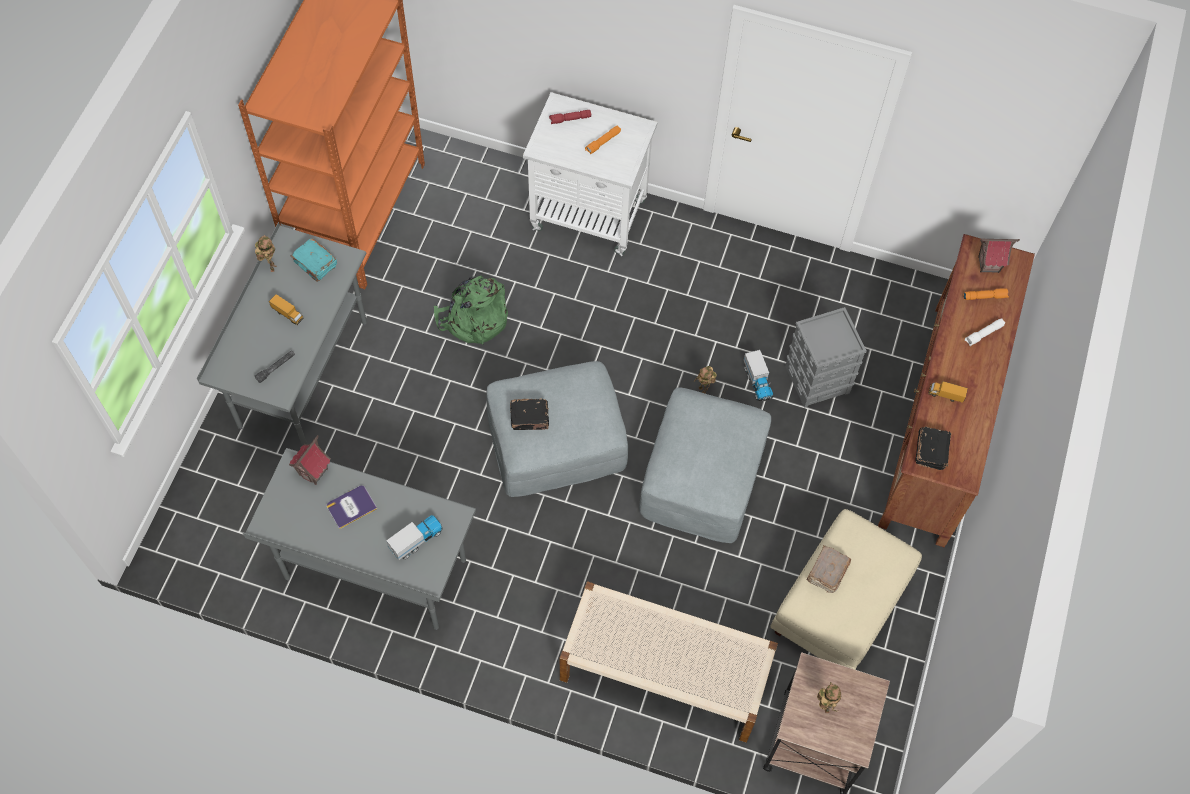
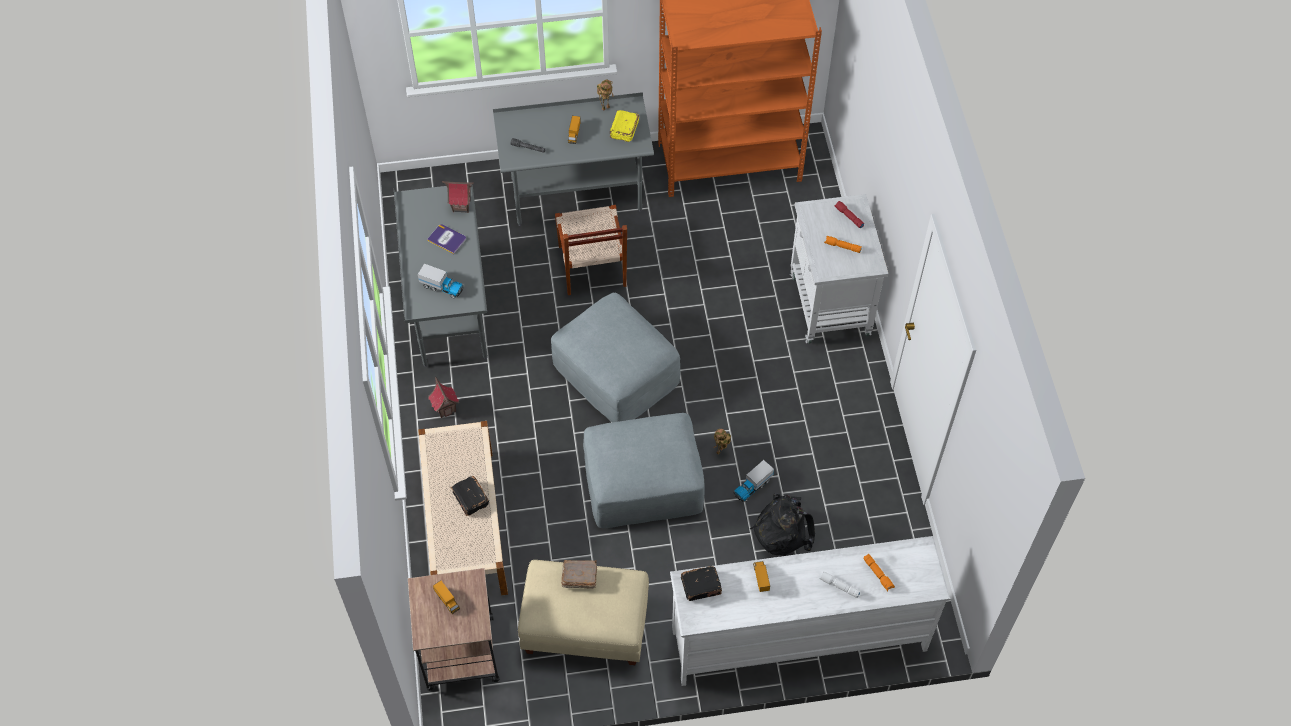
camera: 65 degrees right, 5 degrees down
turquoise book [291,238,337,282] -> yellow book [610,110,639,142]
green backpack [434,275,508,345] -> none
black book [510,398,549,430] -> black book moved to [450,476,489,516]
grey storage box [785,307,867,408] -> black backpack [750,493,815,556]
toy robot [817,682,841,714] -> toy truck [433,581,460,614]
brown dresser [878,234,1035,547] -> white dresser [670,536,950,686]
toy house [978,238,1020,273] -> toy house moved to [428,377,459,418]
none -> chair [555,205,627,295]

